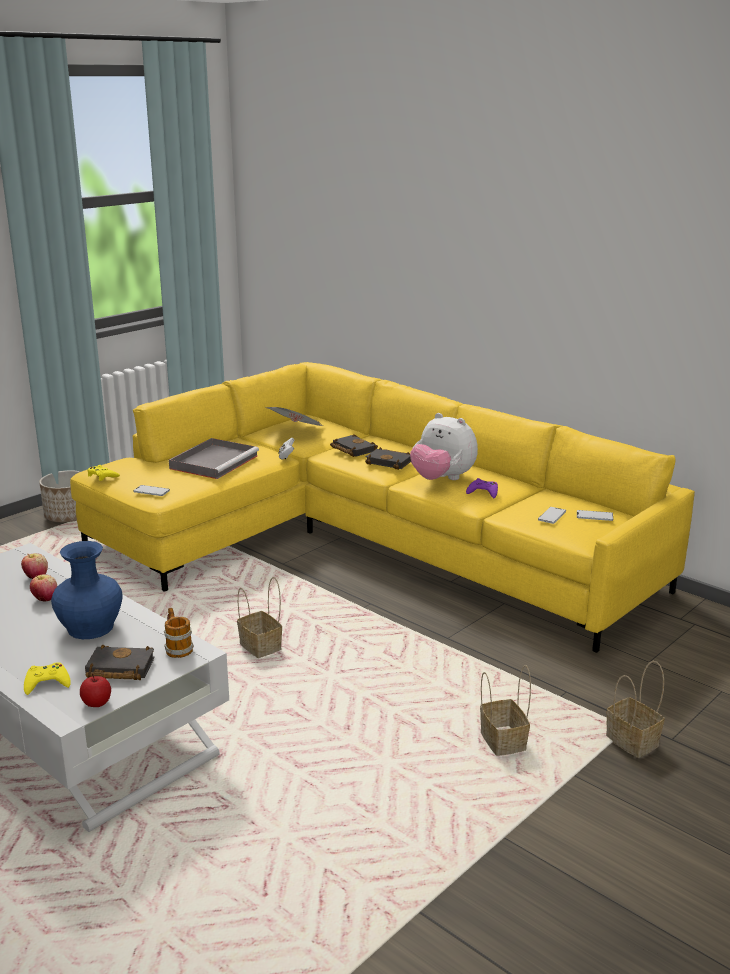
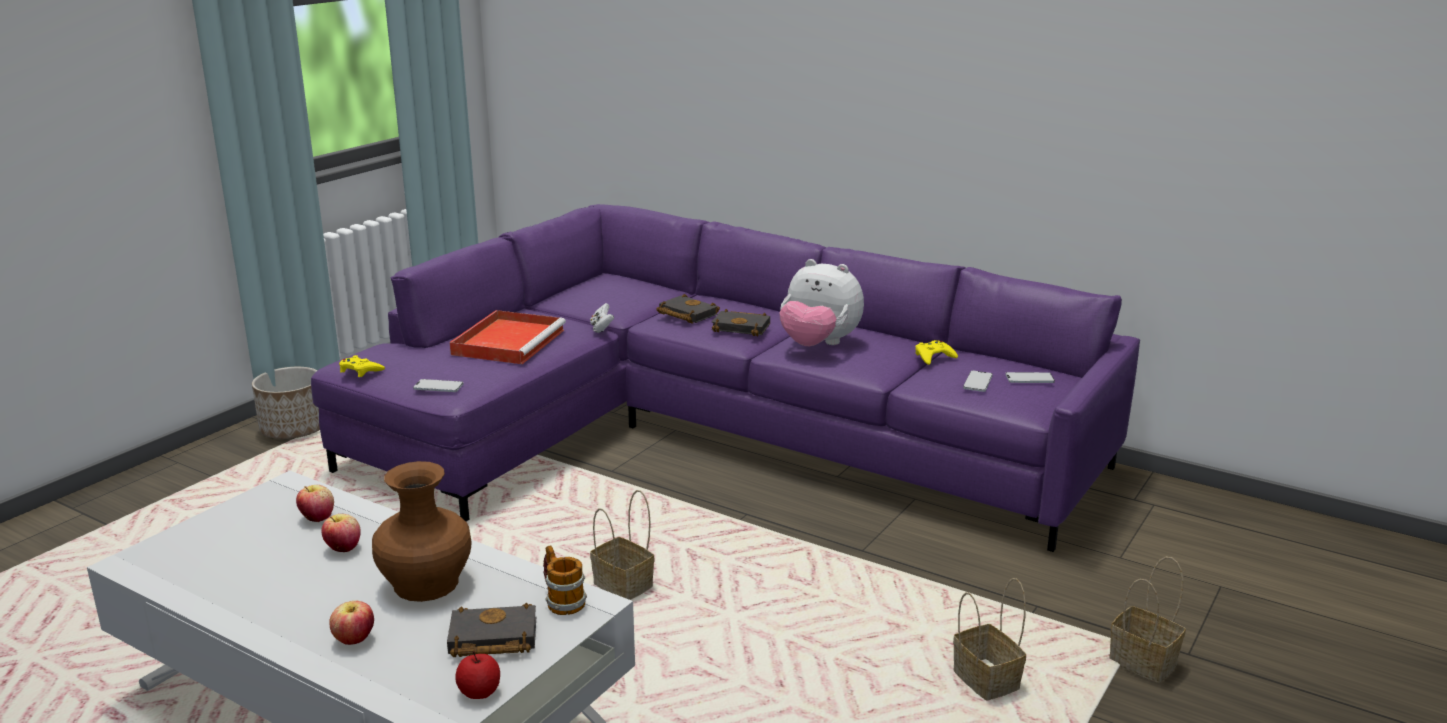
camera: 10 degrees left, 0 degrees up
yellow game controller [24,663,71,695] -> yellow game controller moved to [915,340,958,365]
blue vase [51,541,123,639] -> brown vase [372,461,471,602]
yellow sofa [70,362,695,653] -> purple sofa [311,204,1140,552]
grey tray [169,438,259,479] -> red tray [450,310,566,364]
newspaper [266,407,324,426] -> none
purple game controller [466,478,498,498] -> none
none -> apple [329,600,374,645]

